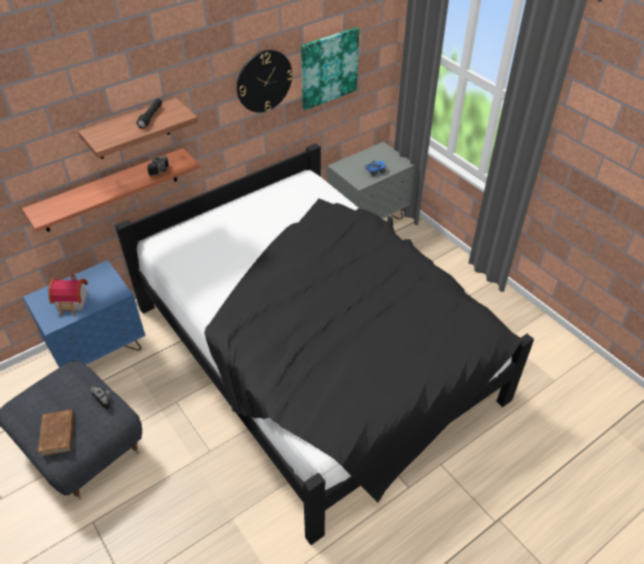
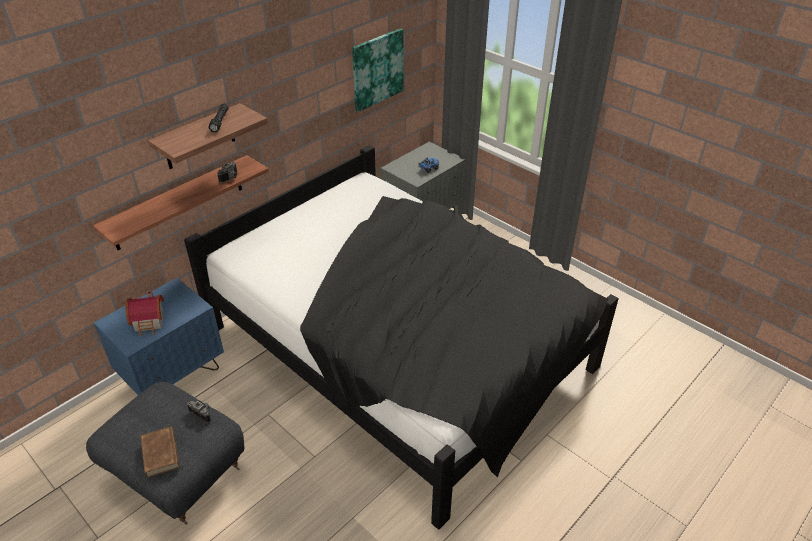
camera: 10 degrees left, 5 degrees down
wall clock [237,50,293,113] -> none

